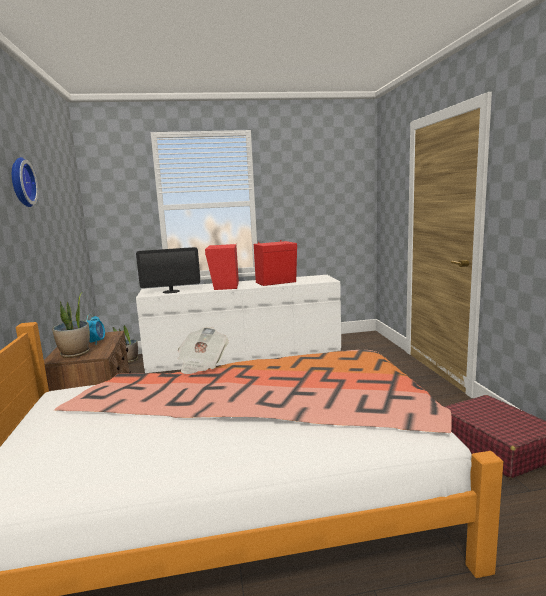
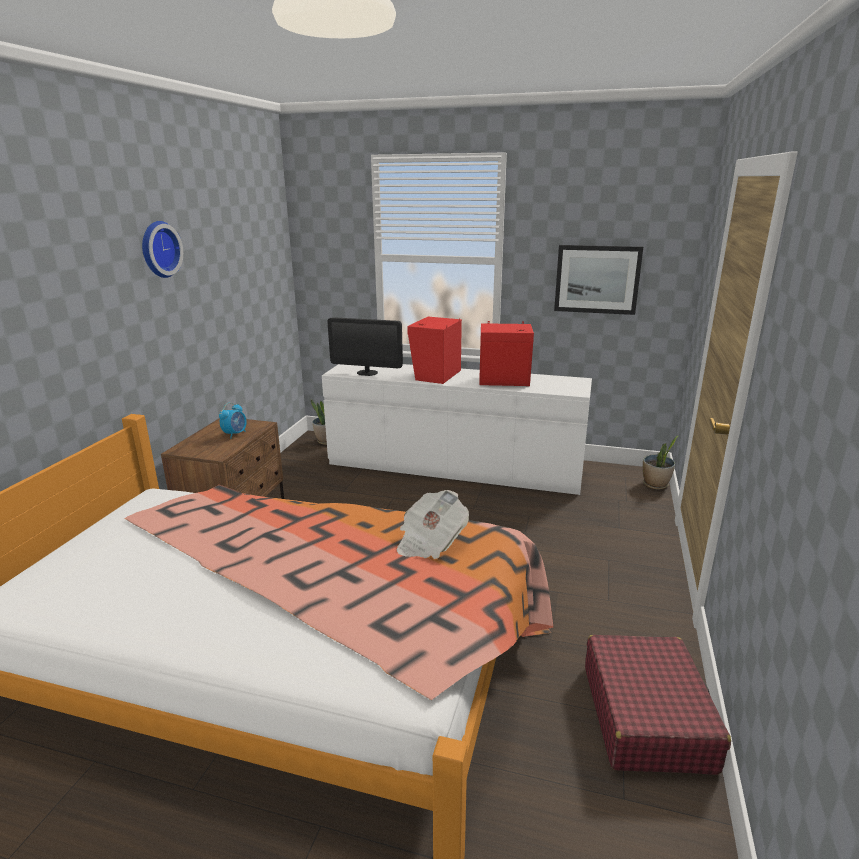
camera: 25 degrees right, 10 degrees up
potted plant [52,292,90,358] -> potted plant moved to [643,436,678,489]
newspaper [178,327,228,374] -> newspaper moved to [397,490,469,559]
none -> picture [554,245,643,315]

